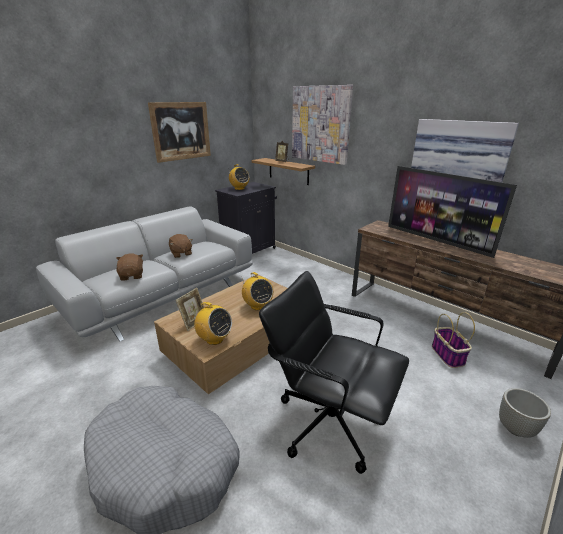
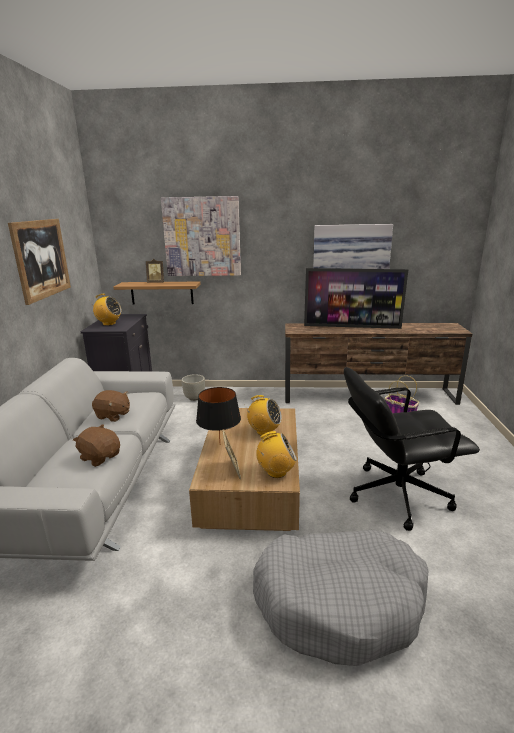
camera: 40 degrees left, 5 degrees down
grey planter [499,388,551,438] -> grey planter moved to [181,374,205,401]
none -> black table lamp [196,387,241,441]

